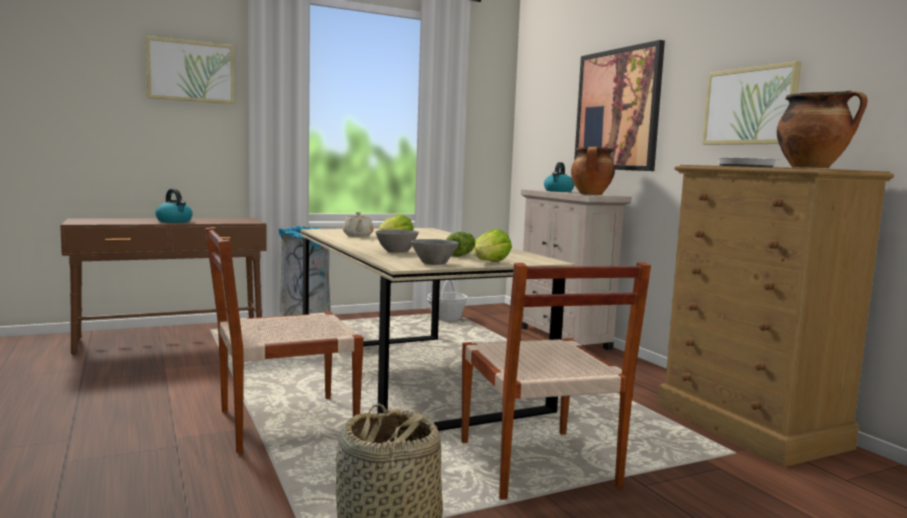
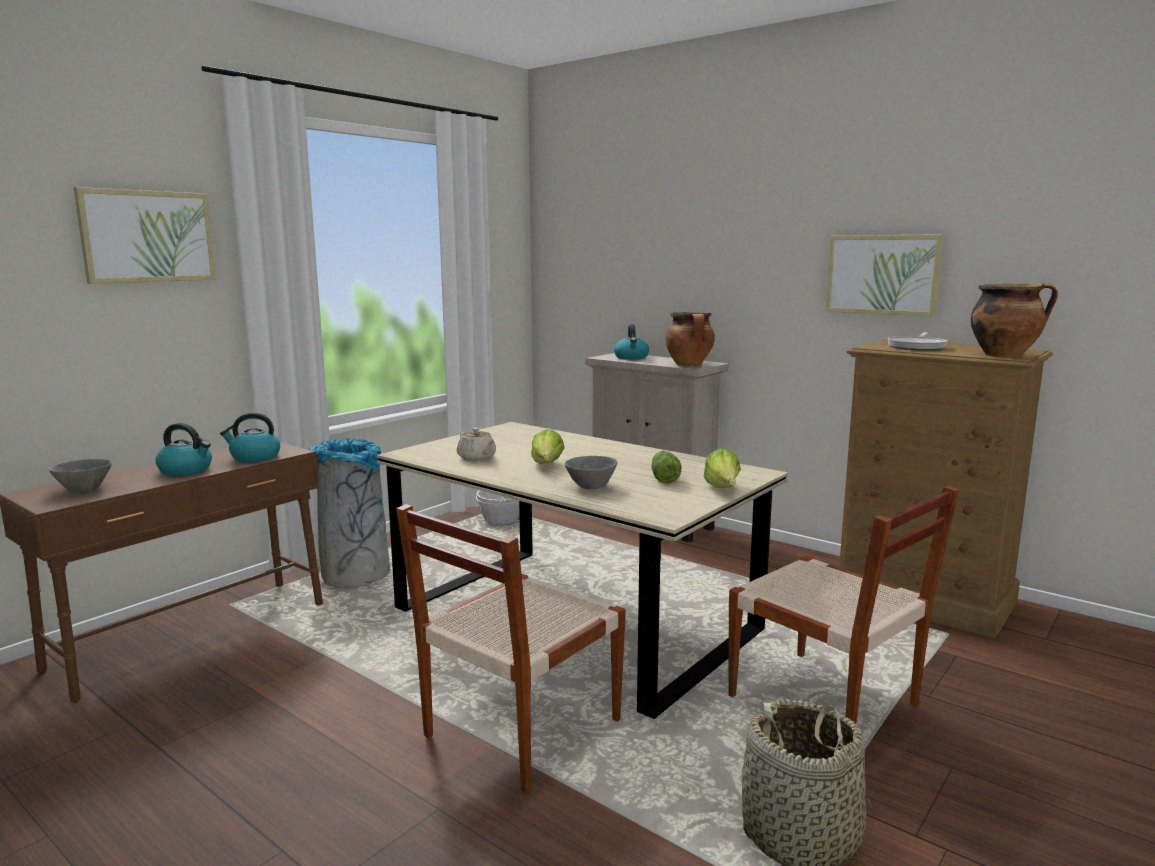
camera: 25 degrees left, 5 degrees up
grey bowl [411,239,459,265] -> grey bowl moved to [49,459,112,493]
picture [574,40,665,171] -> none
none -> kettle [220,413,280,462]

